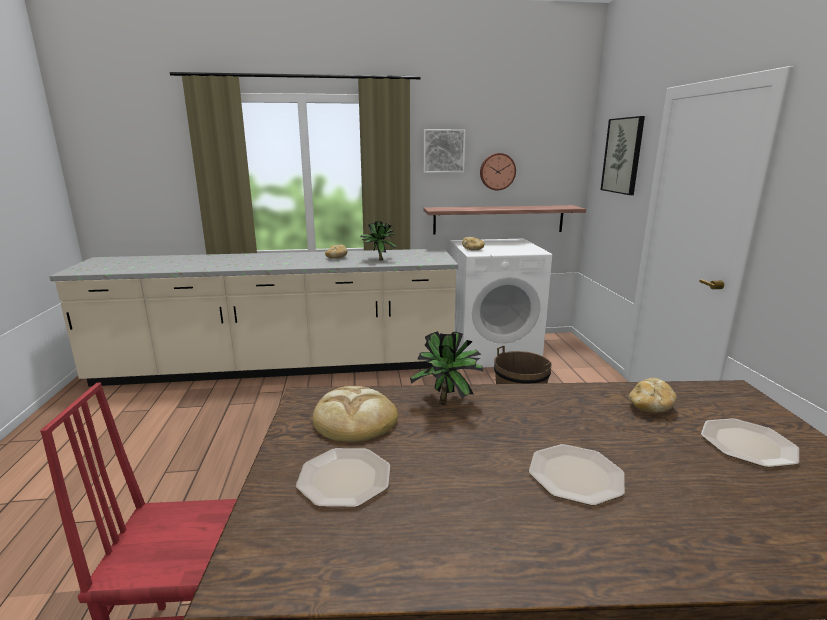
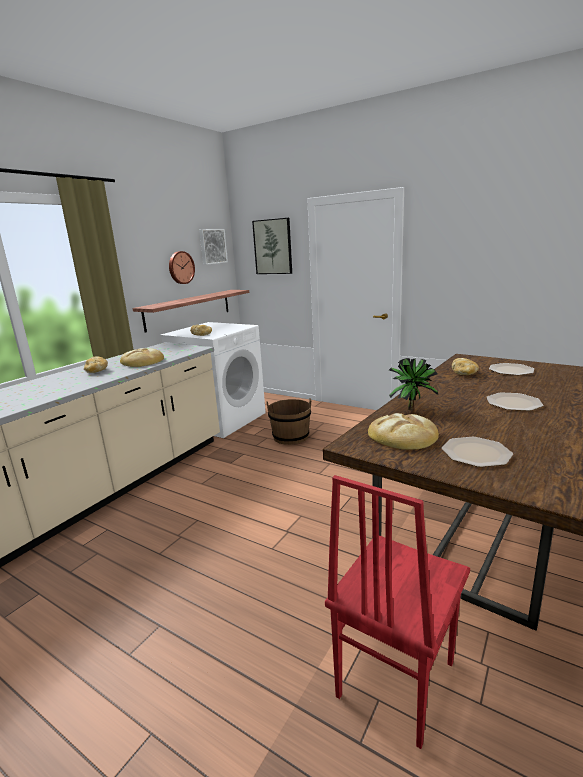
camera: 50 degrees left, 0 degrees up
potted plant [361,221,397,260] -> bread [120,348,164,367]
picture [423,129,465,173] -> picture moved to [199,229,228,265]

